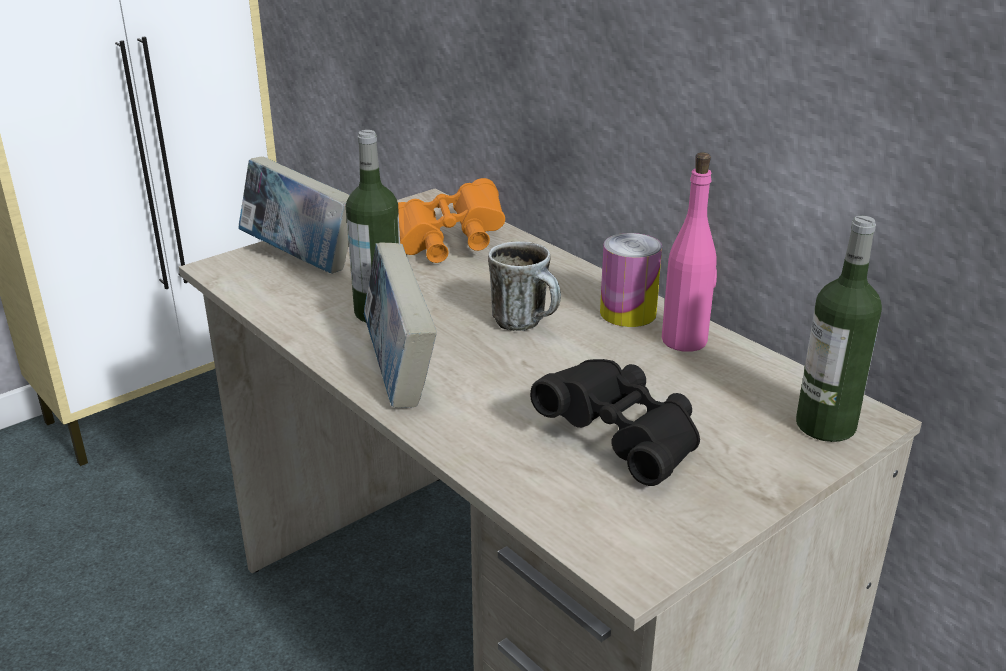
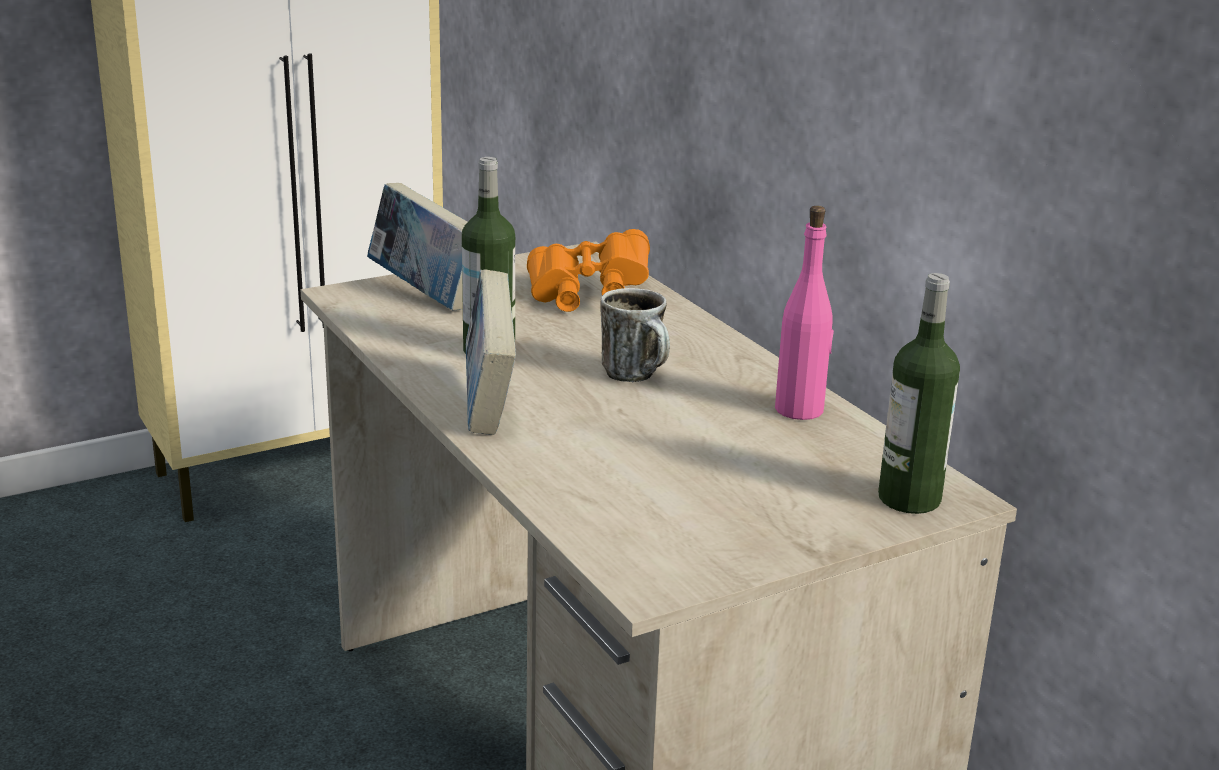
camera: 10 degrees right, 5 degrees down
black binoculars [530,359,700,486] -> none
can [600,233,662,327] -> none

